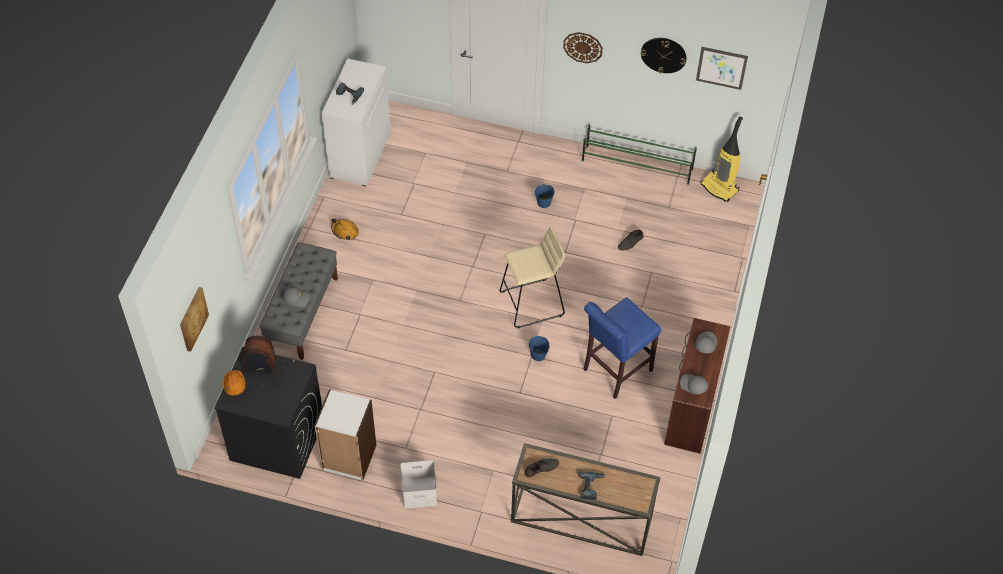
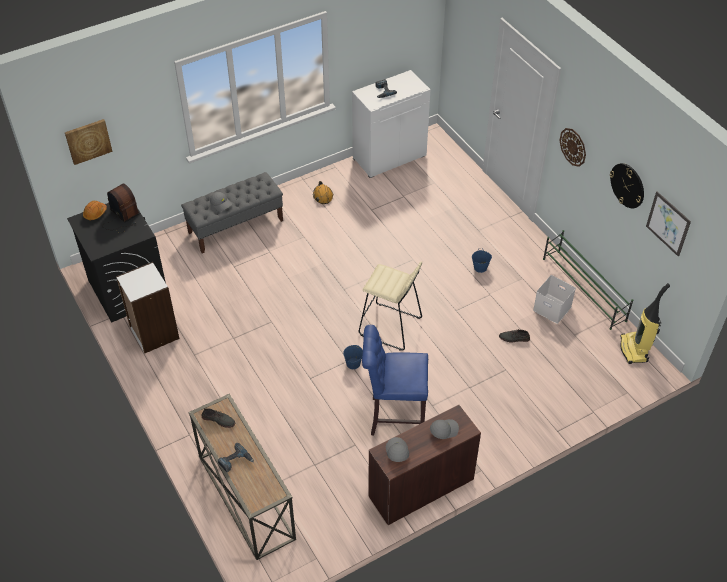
camera: 45 degrees right, 5 degrees down
white storage box [400,460,437,509] -> white storage box moved to [533,275,576,324]

